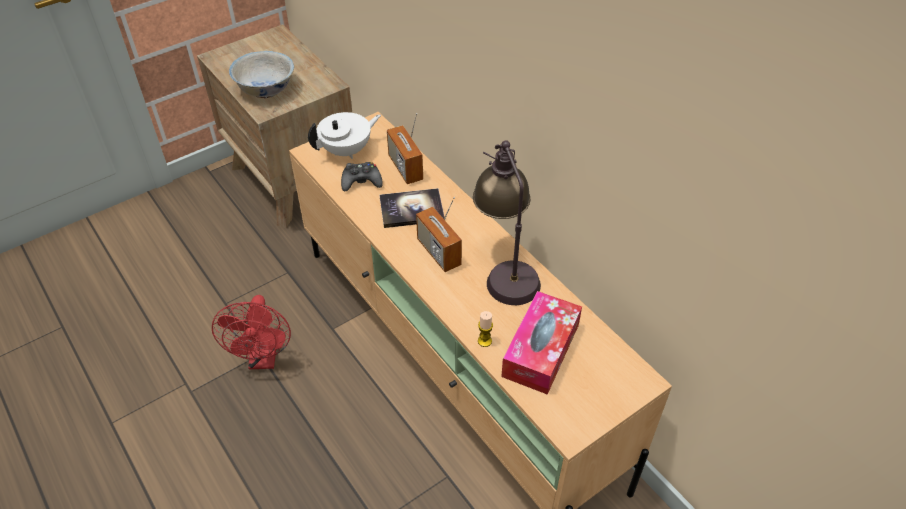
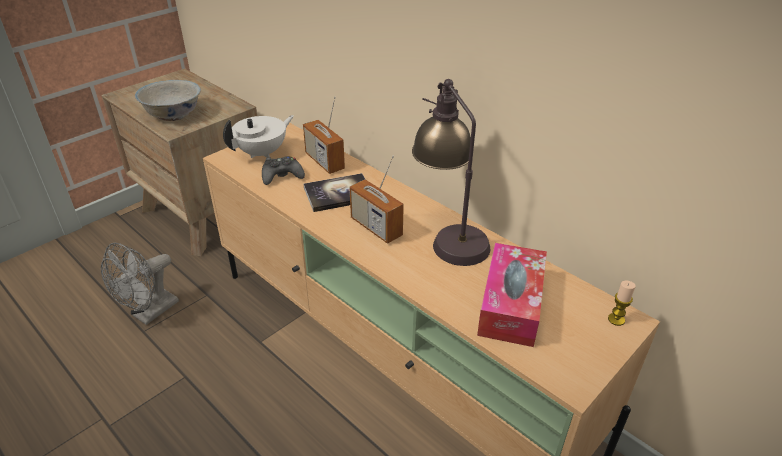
camera: 10 degrees left, 10 degrees down
red fan [212,295,291,369] -> none
candle [478,311,493,347] -> candle moved to [608,281,636,326]
none -> grey fan [101,243,179,325]

